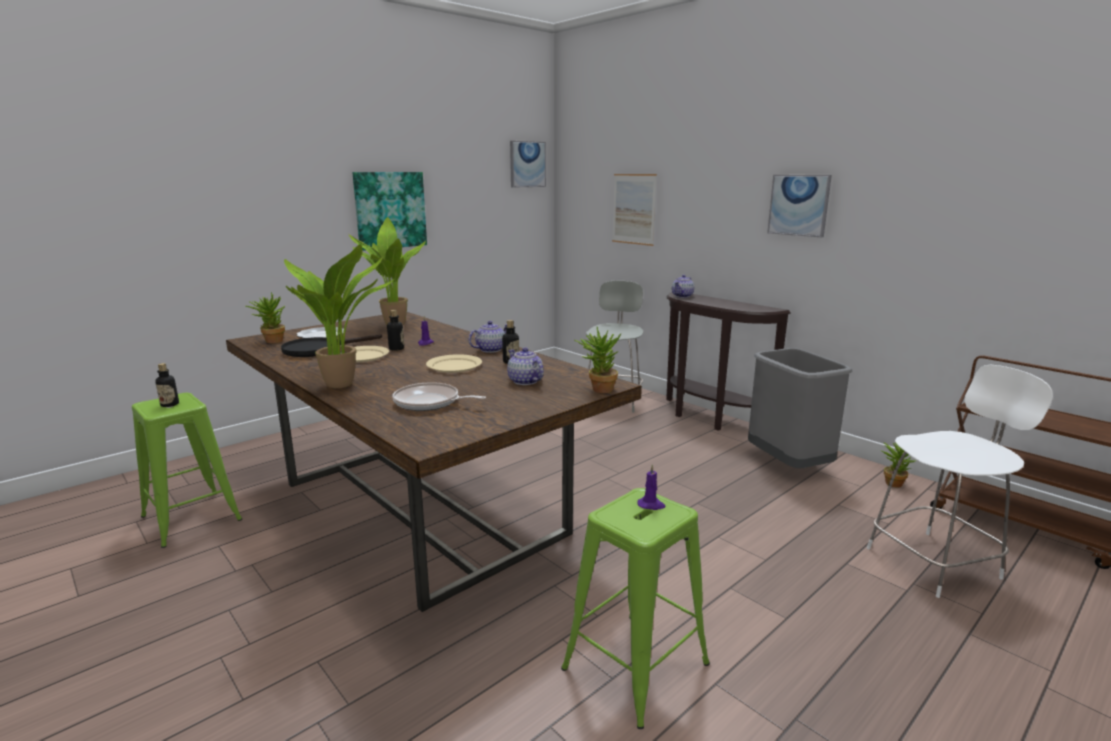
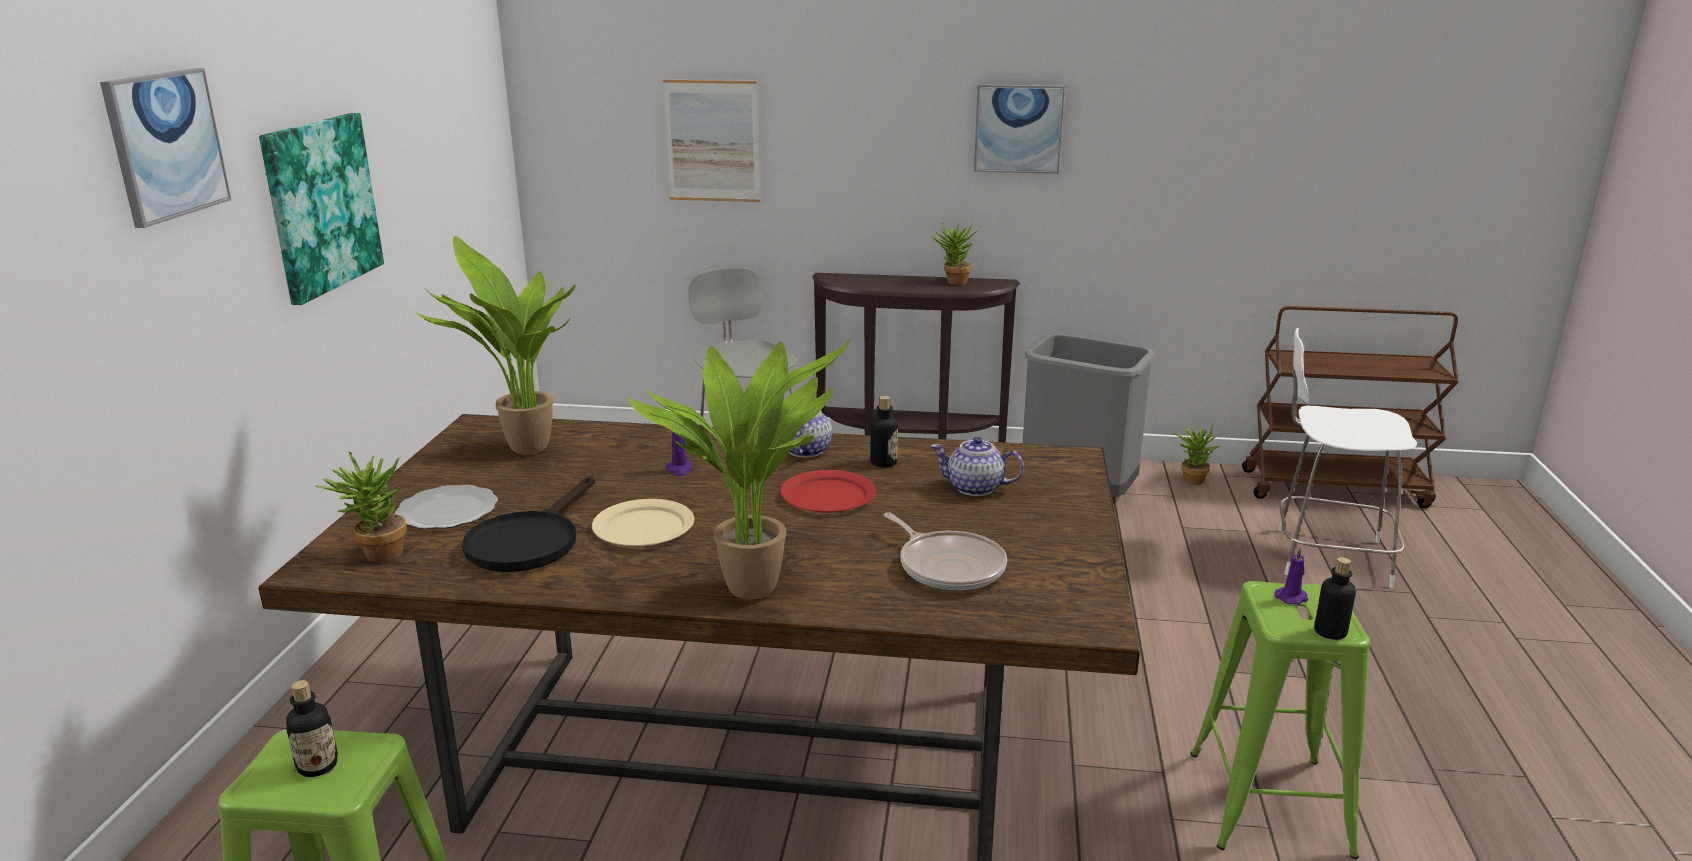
camera: 40 degrees left, 5 degrees up
bottle [387,310,404,351] -> bottle moved to [1314,557,1356,640]
frying pan [392,382,486,411] -> frying pan turned 105 degrees counterclockwise [883,512,1007,591]
beige plate [426,354,482,373] -> red plate [780,470,876,513]
picture [510,141,546,188] -> picture moved to [100,68,231,228]
potted plant [575,327,622,393] -> potted plant moved to [932,223,977,285]
teapot [672,275,694,298] -> none
white chair [867,365,1053,598] -> white chair turned 105 degrees counterclockwise [1278,328,1417,588]

